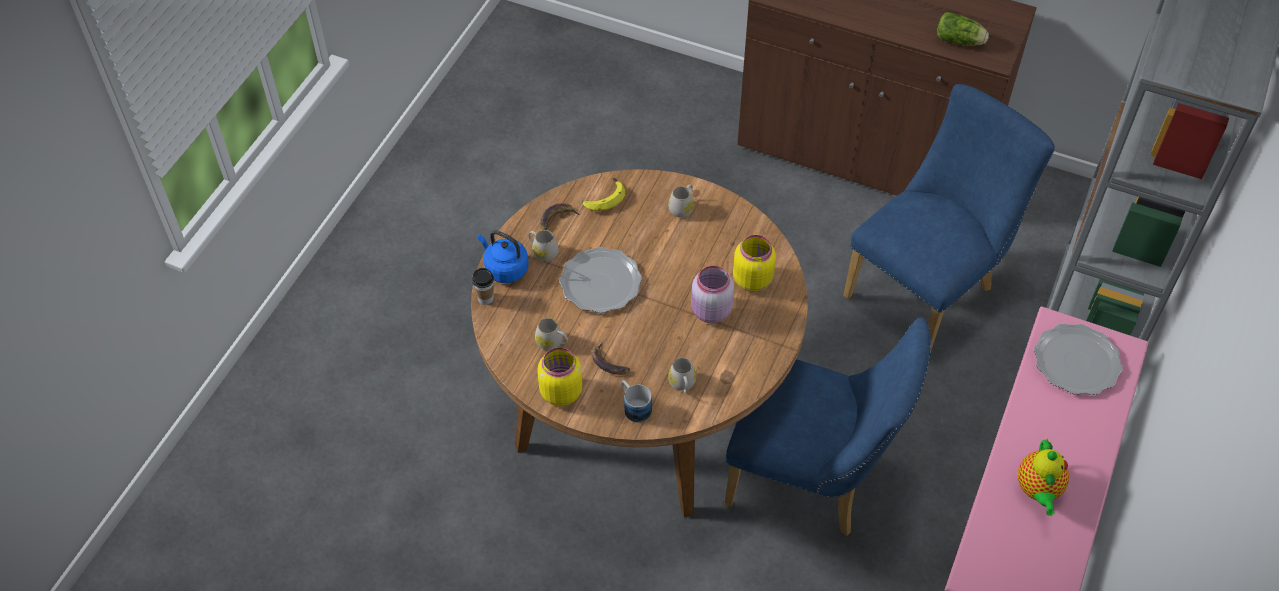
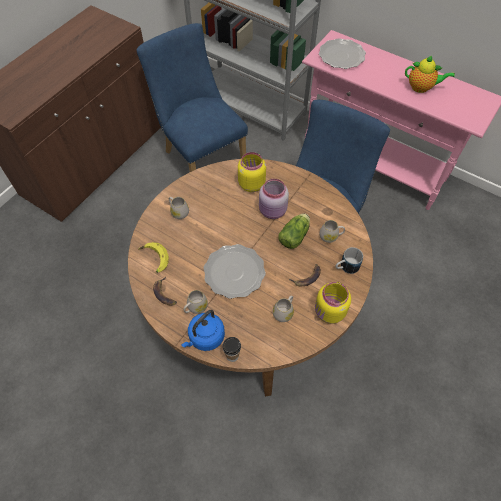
camera: 80 degrees left, 5 degrees up
lettuce [937,12,989,46] -> lettuce moved to [278,213,310,249]

